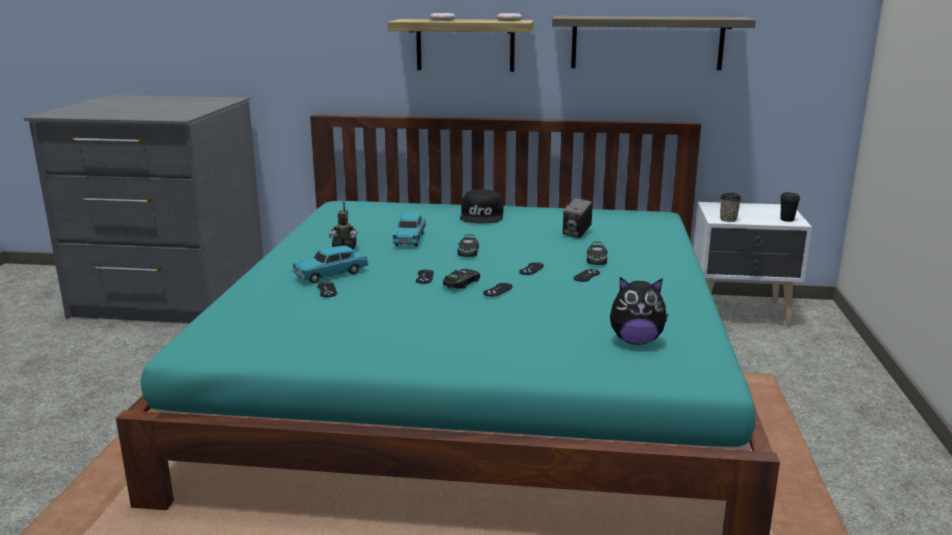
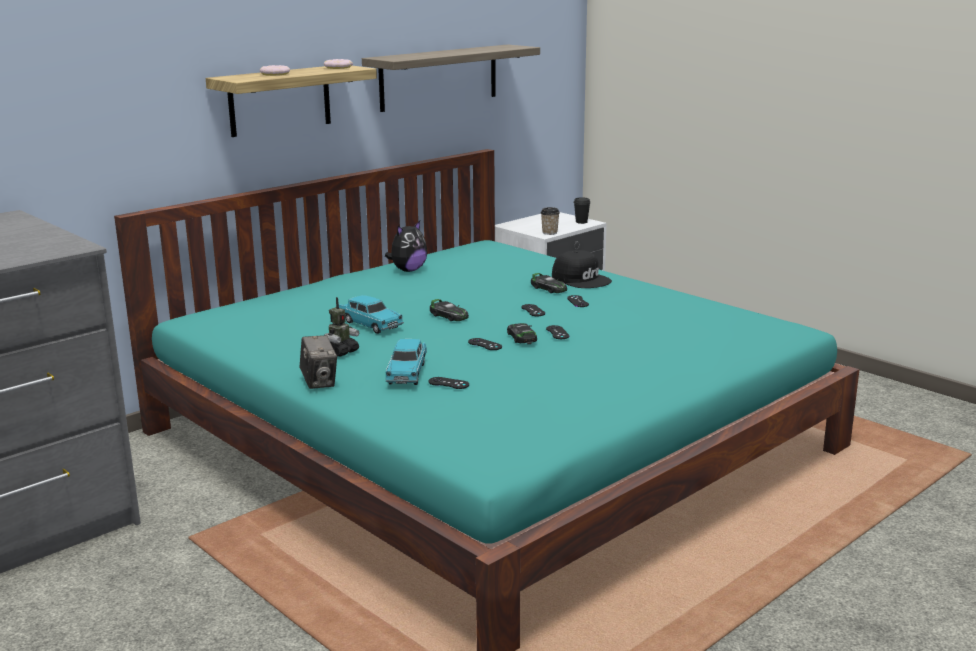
camera: 50 degrees left, 0 degrees up
black cap [460,189,504,224] -> black cap moved to [552,250,612,288]
camera [563,198,593,238] -> camera moved to [300,335,337,389]
plush toy [610,277,669,345] -> plush toy moved to [385,221,427,272]

